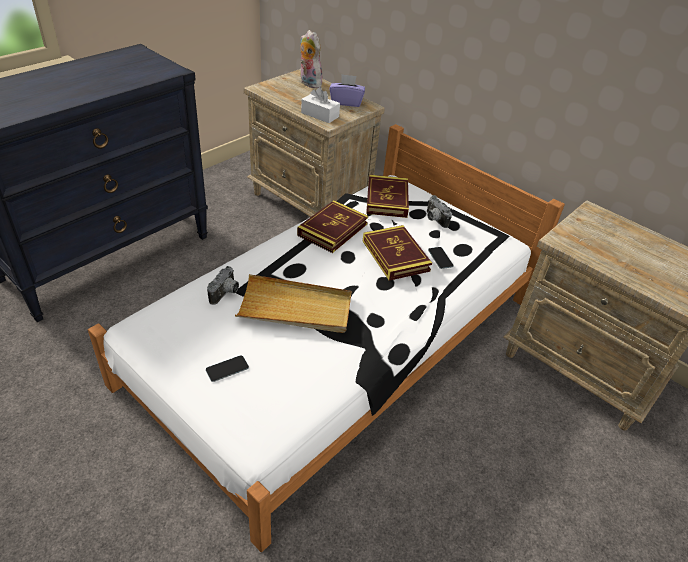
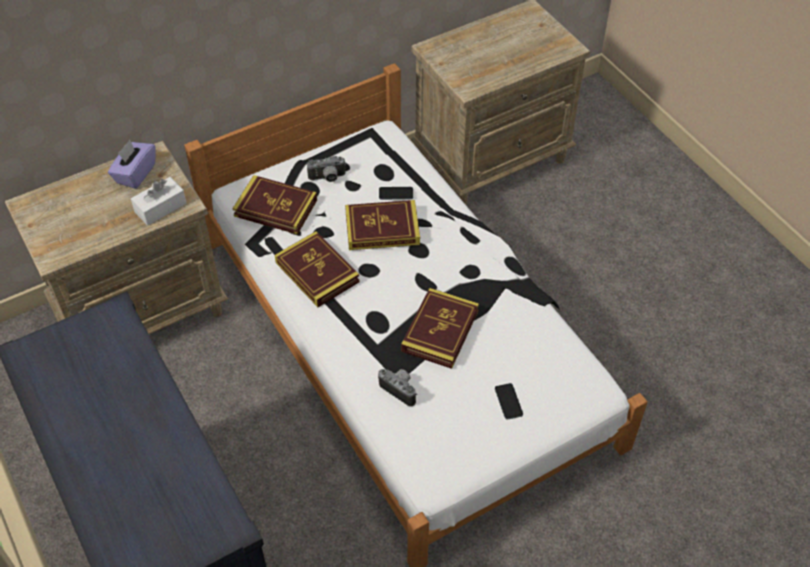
camera: 70 degrees left, 10 degrees up
beige tray [235,274,351,333] -> book [401,288,479,369]
plush toy [300,30,322,88] -> none

